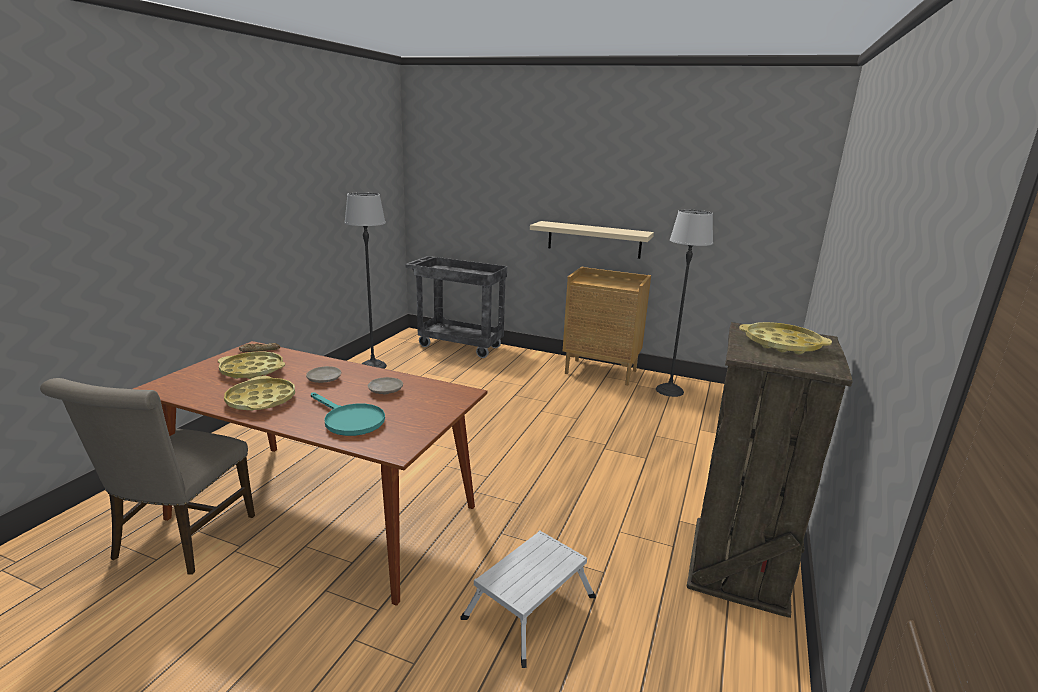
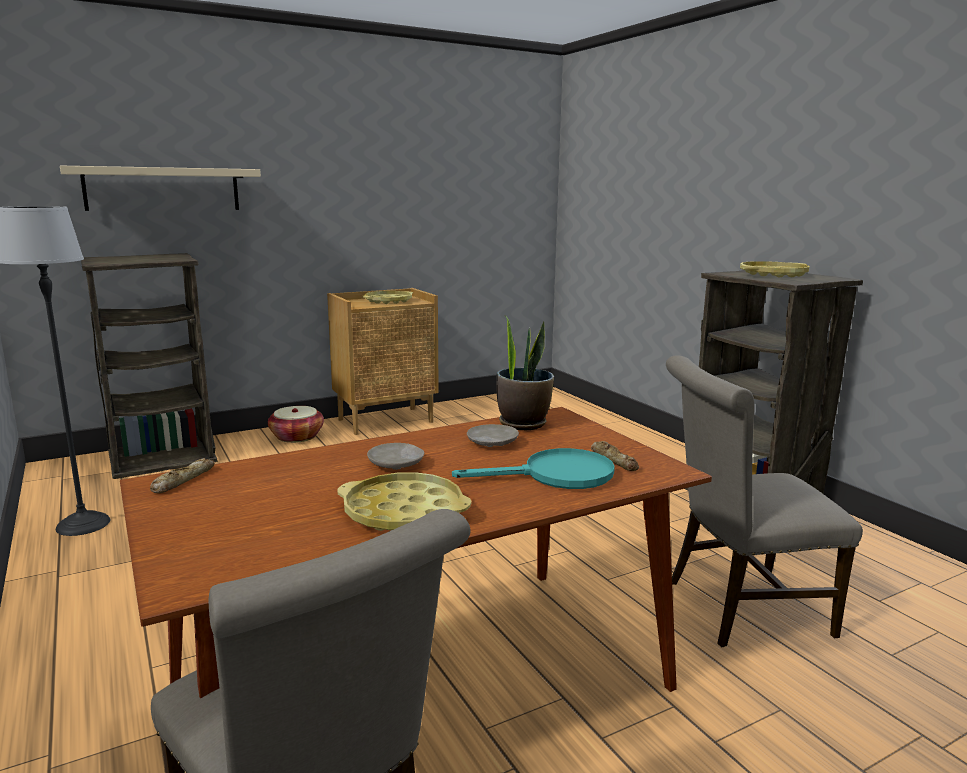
camera: 50 degrees left, 5 degrees down
yellow tray [218,351,285,379] -> yellow tray moved to [363,291,413,304]
grey cart [405,256,507,358] -> brown bookcase [81,253,218,479]
white step ladder [460,530,596,668] -> beige chair [666,355,863,647]
beige shelf [530,221,654,259] -> beige shelf moved to [60,166,261,211]
floor lamp [656,210,713,397] -> none
none -> basket [268,406,324,443]
none -> potted plant [496,316,554,430]
none -> bread [591,441,639,471]

